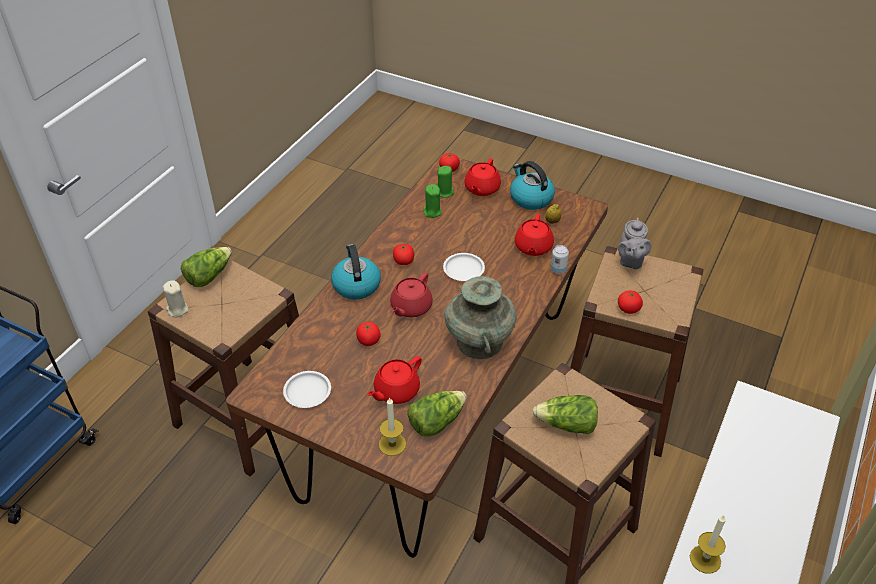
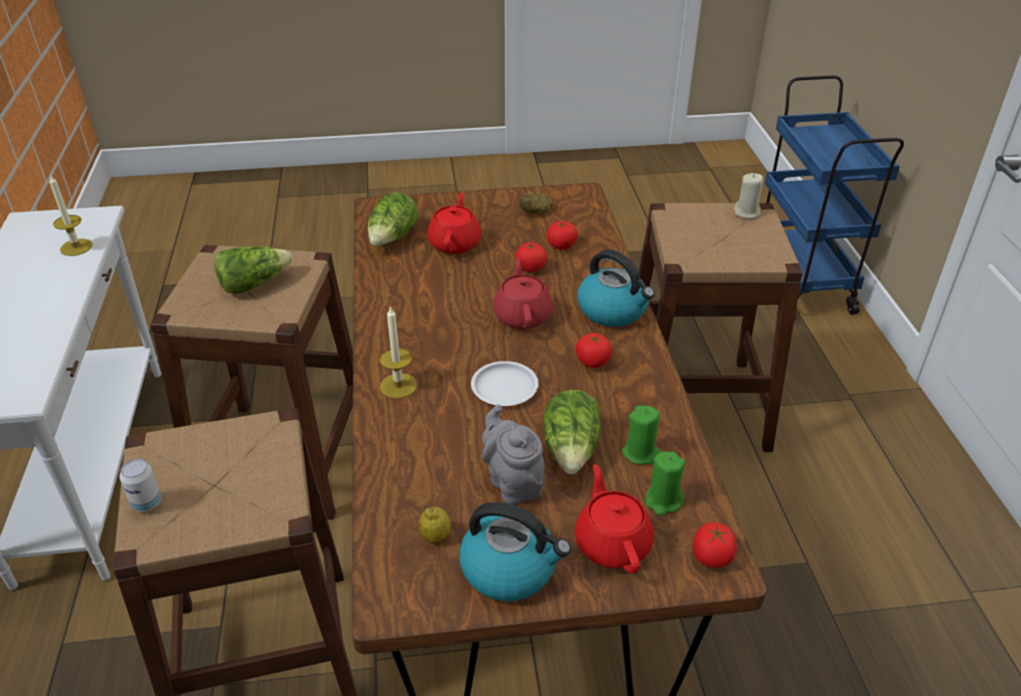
camera: 145 degrees right, 5 degrees down
lettuce [181,247,232,287] -> lettuce moved to [543,390,601,474]
white plate [283,371,331,408] -> potato [519,192,553,214]
candle [379,397,406,456] -> candle moved to [380,306,417,399]
turquoise vase [444,276,517,359] -> none
red teapot [515,214,554,256] -> none
can [551,245,569,274] -> can moved to [120,459,161,512]
grey teapot [618,218,651,269] -> grey teapot moved to [481,404,545,505]
tomato [618,291,643,314] -> tomato moved to [547,221,578,250]

